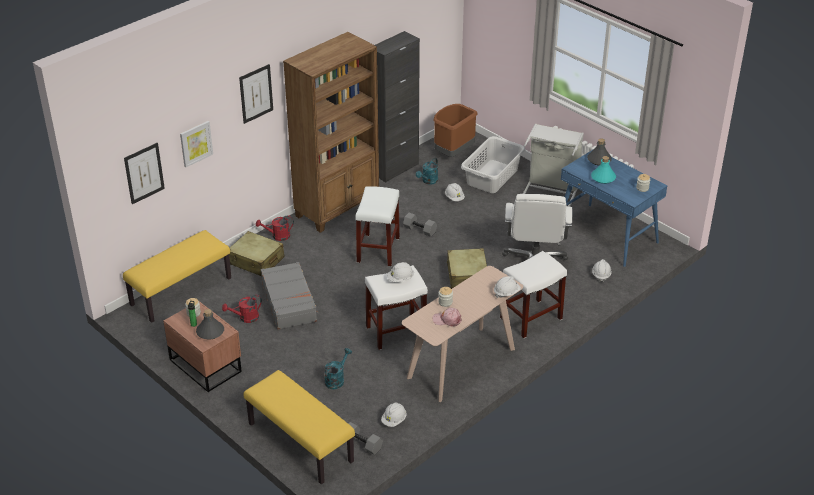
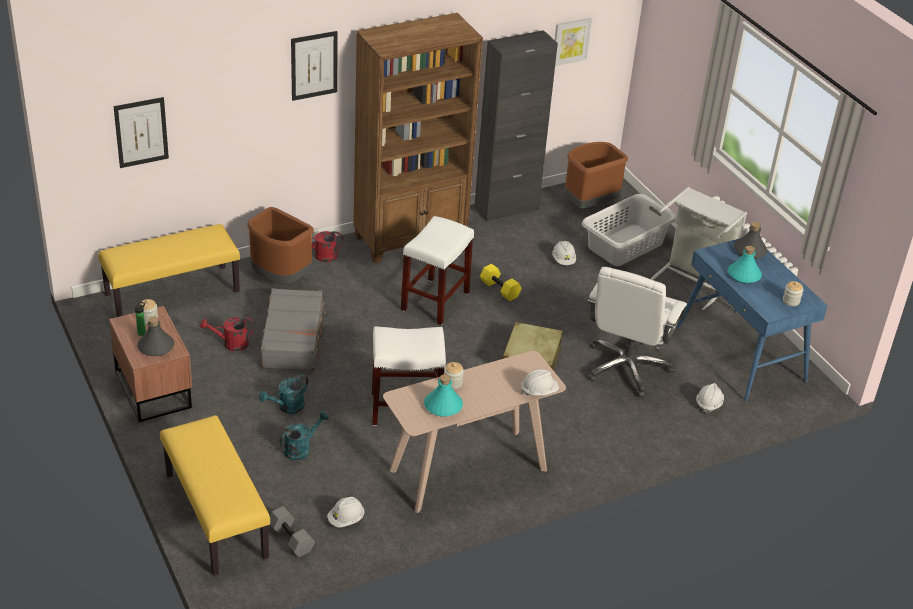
camera: 15 degrees right, 0 degrees up
picture [180,121,213,167] -> picture moved to [555,18,592,66]
beige suitcase [229,231,285,276] -> brown trash can [247,207,314,284]
white hard hat [387,262,414,282] -> none
grey dumbbell [403,213,437,237] -> yellow dumbbell [480,264,521,301]
turquoise watering can [416,158,438,185] -> turquoise watering can moved to [259,374,308,414]
pink cap [432,308,462,327] -> turquoise bottle [424,374,463,417]
white stool [500,251,567,338] -> none

